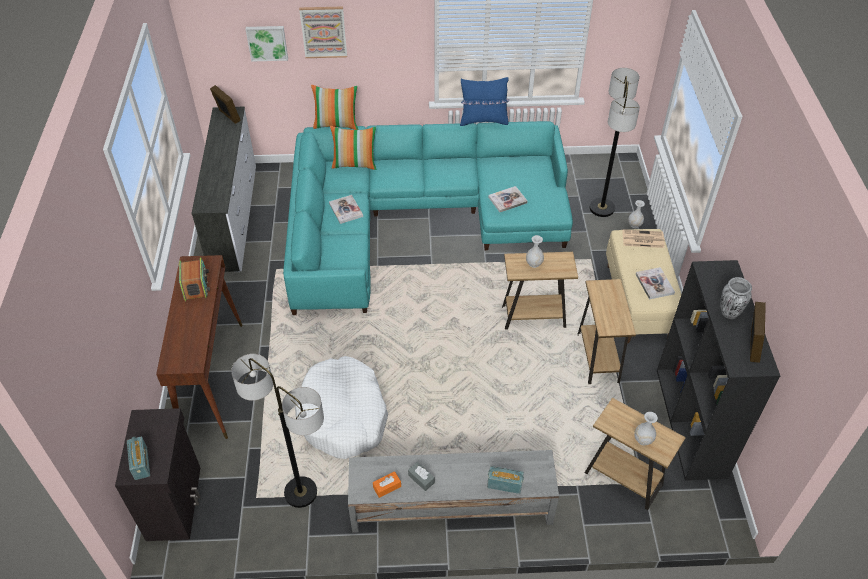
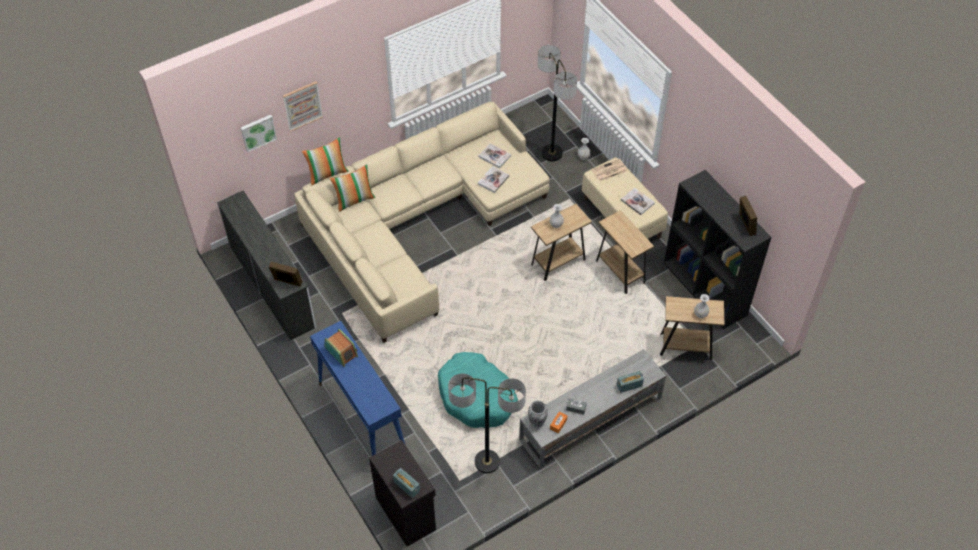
camera: 30 degrees left, 5 degrees up
brown console table [156,255,243,439] -> blue console table [310,321,405,456]
picture frame [210,85,241,124] -> picture frame moved to [269,261,303,287]
turquoise sofa [283,121,573,315] -> beige sofa [294,102,550,343]
white dog bed [295,356,388,459] -> turquoise dog bed [438,352,518,428]
book [329,195,363,224] -> book moved to [479,143,511,168]
blue pillow [460,77,510,126] -> none
vase [720,277,752,319] -> vase moved to [528,400,548,427]

